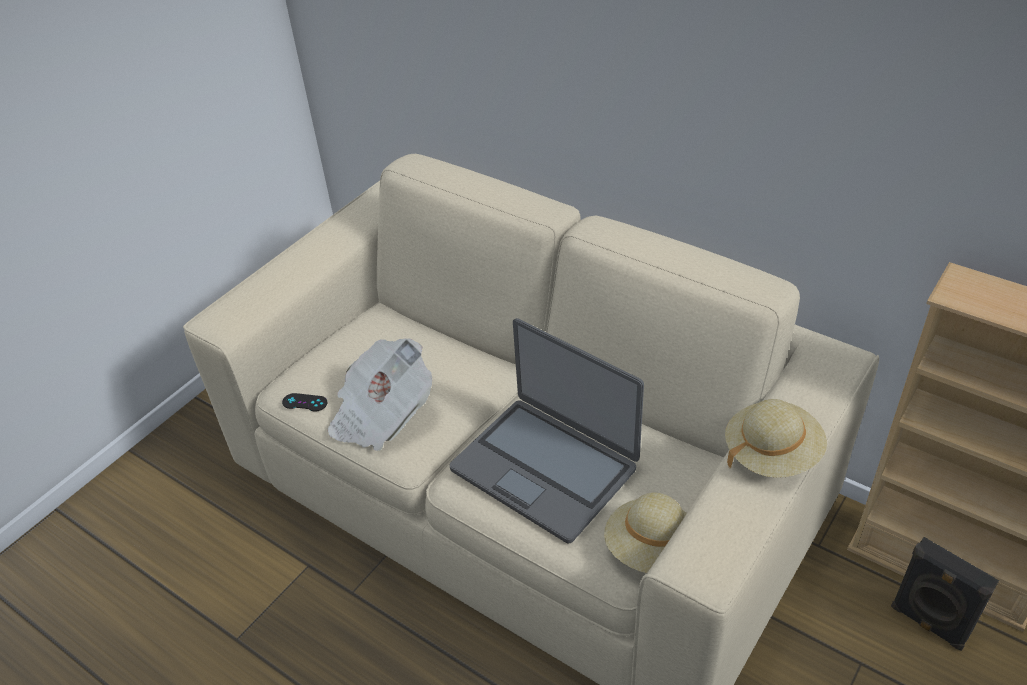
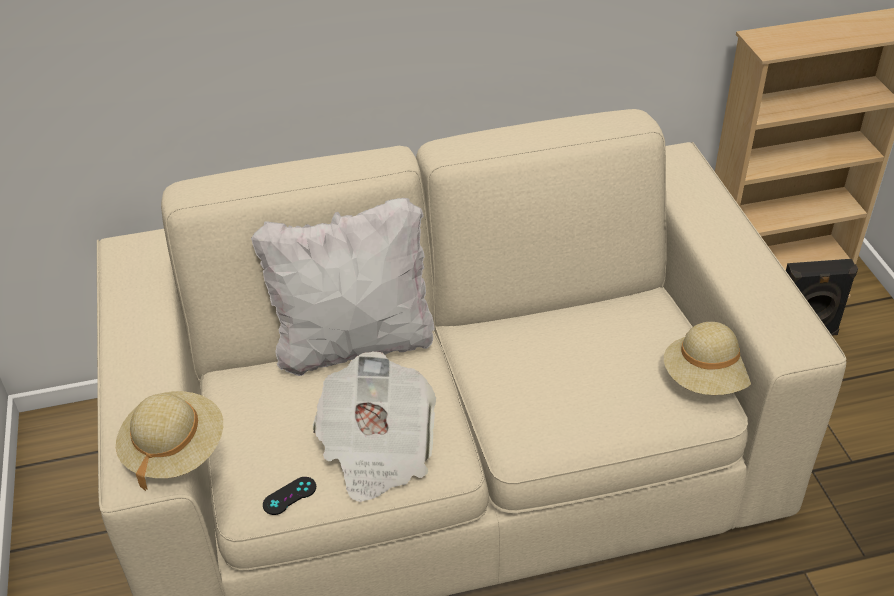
camera: 50 degrees left, 0 degrees up
laptop [450,318,644,543] -> none
beige hat [725,399,827,478] -> beige hat moved to [116,391,223,491]
none -> white pillow [251,198,435,376]

